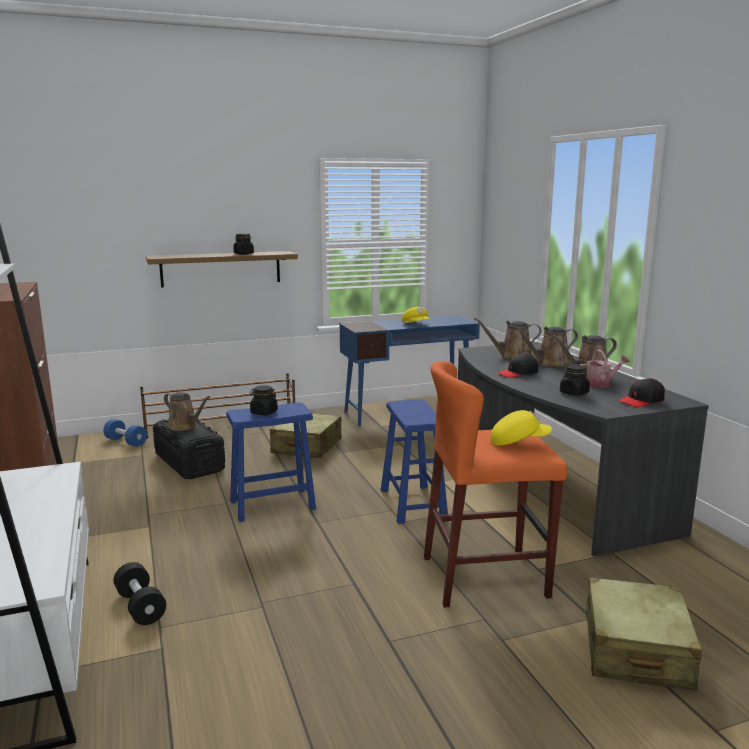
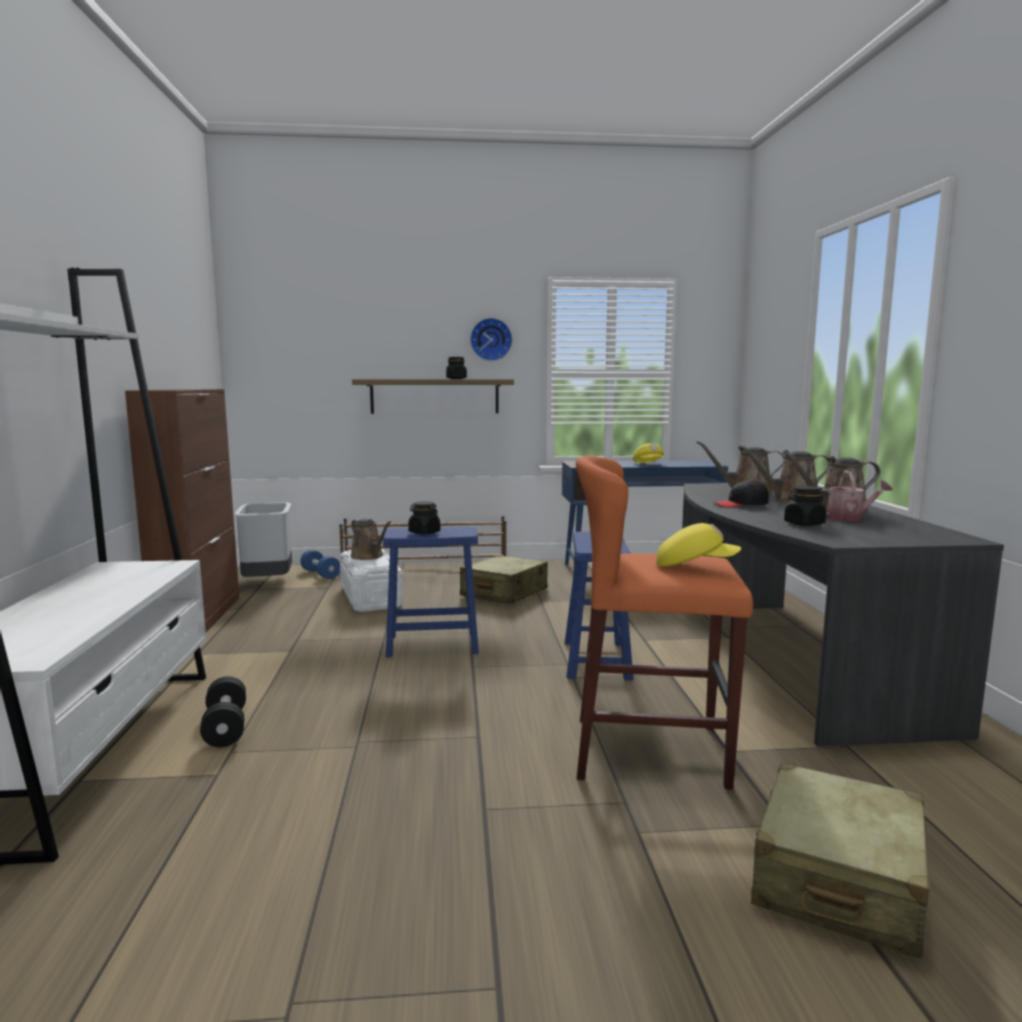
camera: 15 degrees right, 5 degrees down
black storage box [153,418,225,479] -> white storage box [340,548,403,612]
black cap [619,378,665,407] -> none
none -> grey trash can [234,502,292,577]
none -> wall clock [470,318,512,361]

